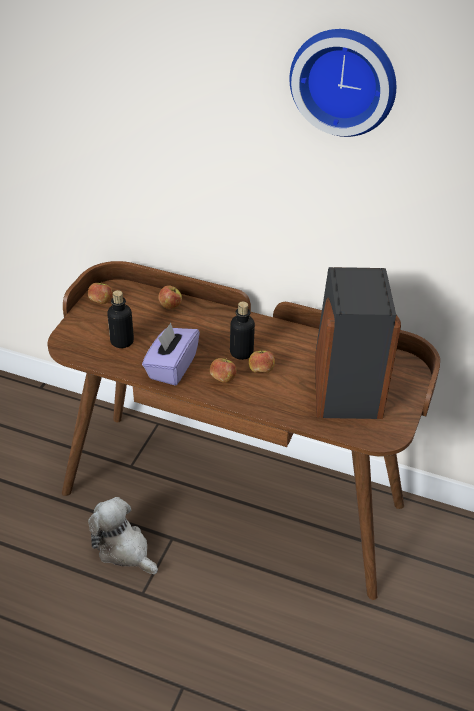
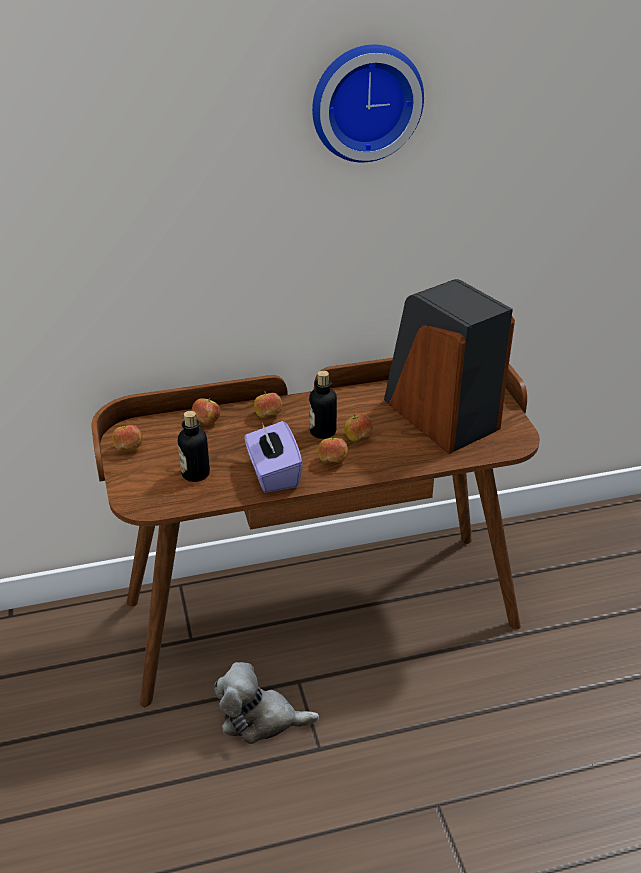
camera: 35 degrees left, 5 degrees down
none -> apple [254,392,282,418]

